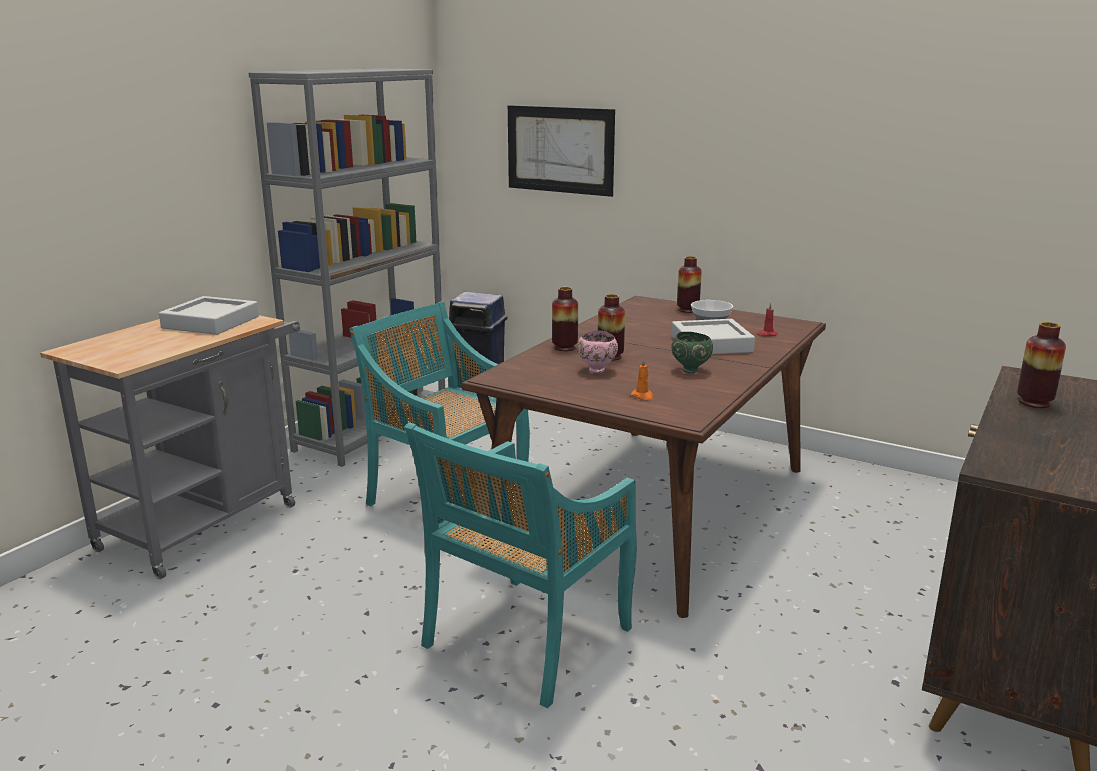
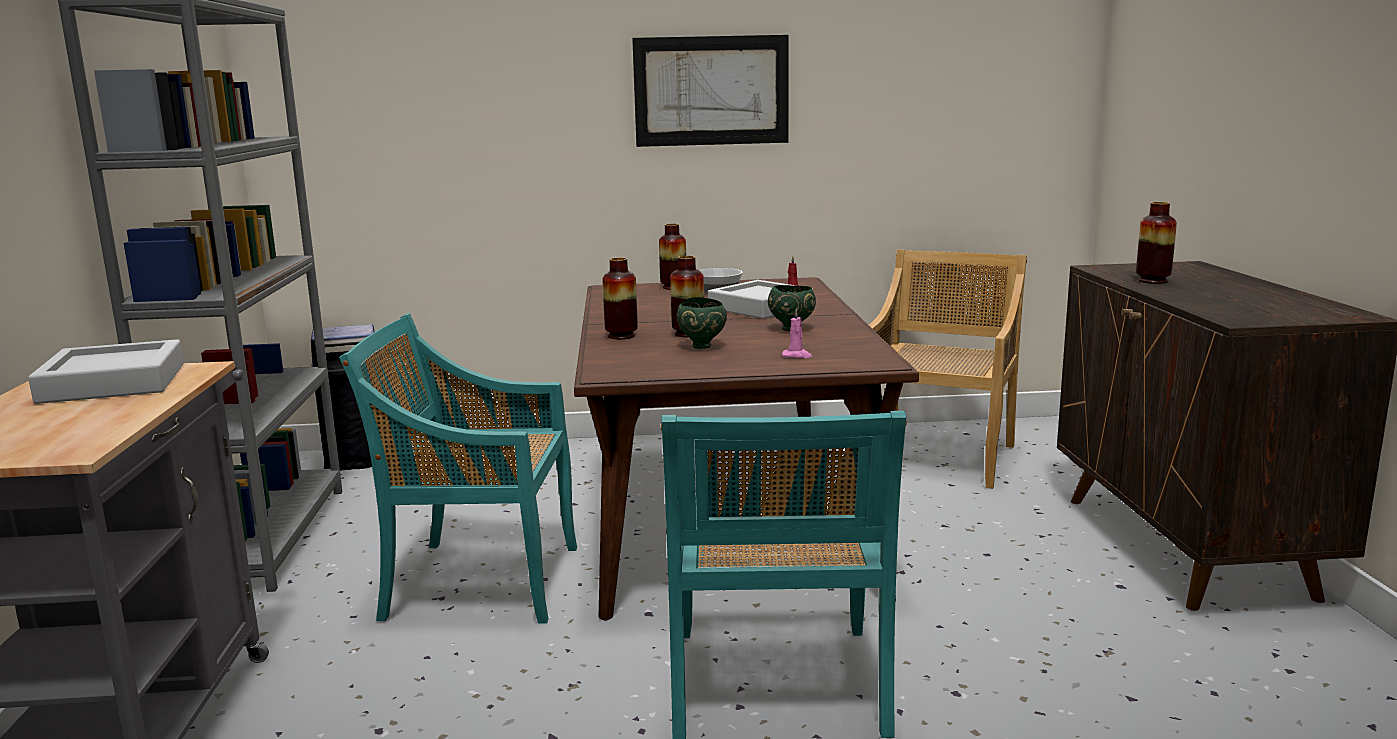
camera: 35 degrees left, 5 degrees down
picture [508,105,615,197] -> picture moved to [632,35,788,147]
pink bowl [578,330,618,373] -> green bowl [677,297,727,349]
orange candle [631,358,653,400] -> pink candle [782,308,812,358]
none -> beige chair [869,249,1027,489]

